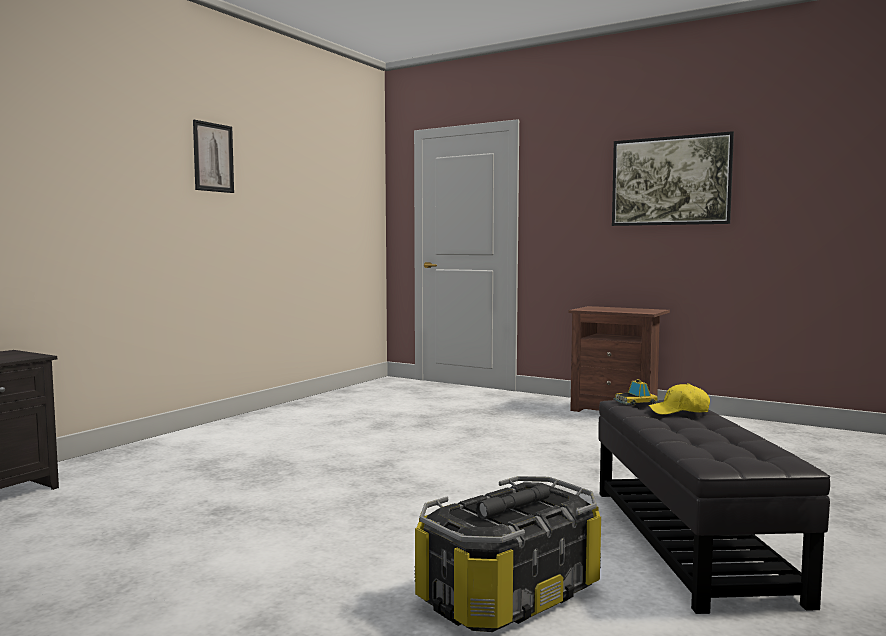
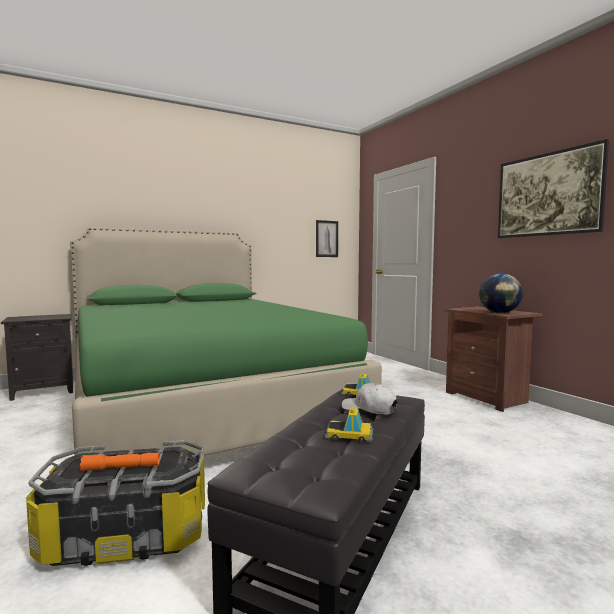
camera: 30 degrees right, 0 degrees up
picture [193,120,234,193] -> picture moved to [316,220,338,257]
grey flashlight [475,485,550,520] -> orange flashlight [80,452,160,471]
yellow cap [648,383,710,415] -> white cap [341,383,398,415]
none -> green bed [70,227,382,456]
none -> toy car [325,407,374,443]
none -> globe [479,273,523,313]

